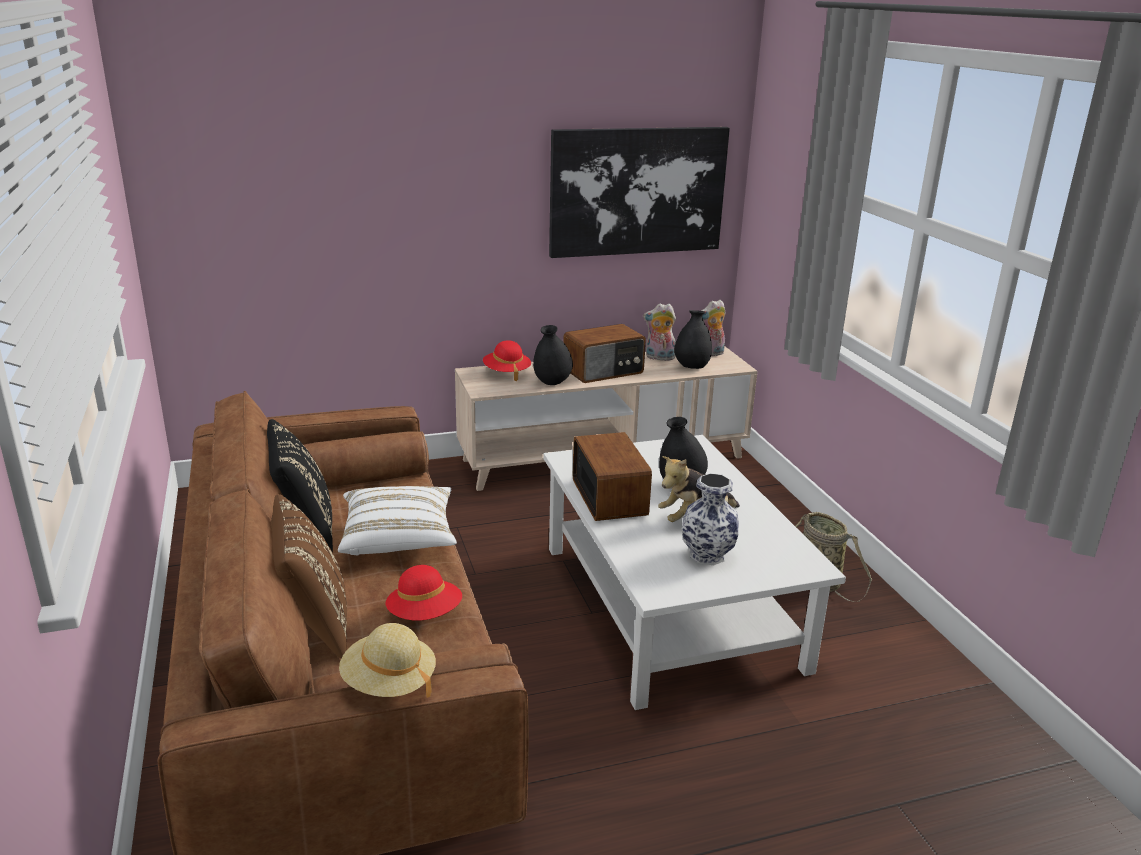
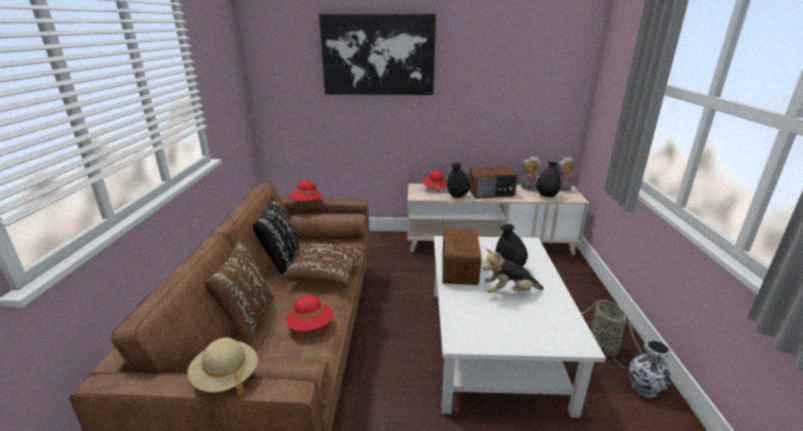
camera: 20 degrees right, 0 degrees up
white pillow [338,486,457,556] -> brown pillow [281,243,365,285]
picture [549,127,730,258] -> picture moved to [319,14,436,95]
vase [682,473,739,565] -> vase moved to [629,340,671,398]
none -> red hat [289,180,322,201]

